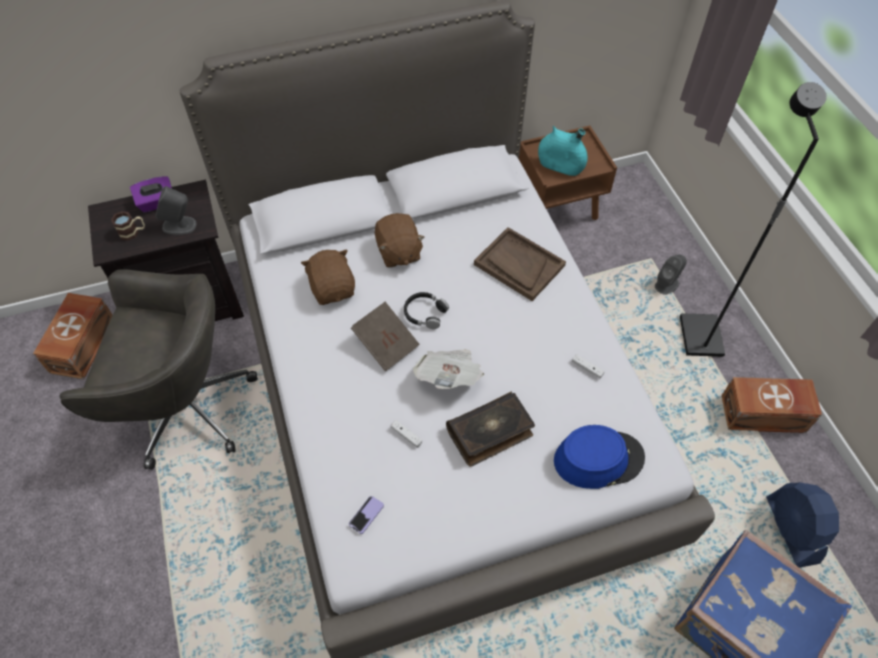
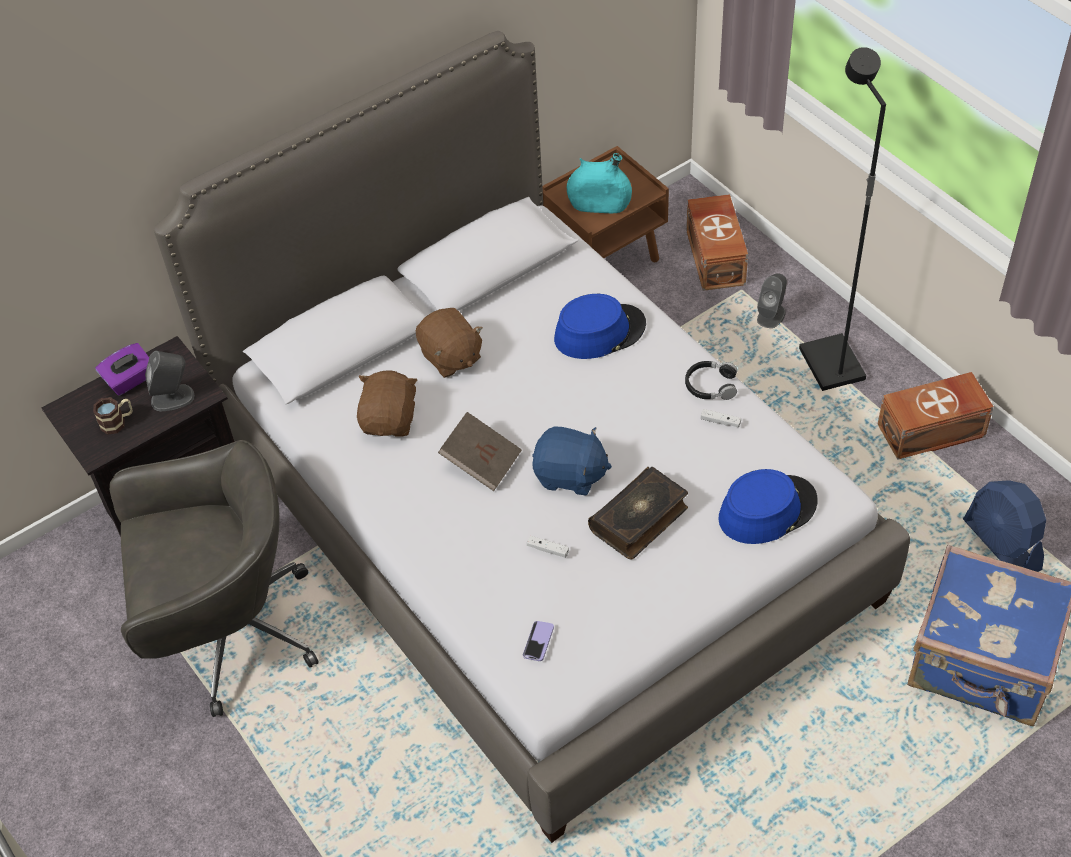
camera: 15 degrees left, 5 degrees down
brown storage box [33,293,112,379] -> brown storage box moved to [686,194,748,291]
brown plush toy [301,249,355,305] -> brown plush toy turned 45 degrees clockwise [357,370,417,437]
black headphones [404,292,449,329] -> black headphones moved to [685,361,738,400]
newspaper [413,349,484,389] -> blue plush toy [532,426,612,496]
brown tray [474,227,566,301] -> blue hat [554,294,646,359]

